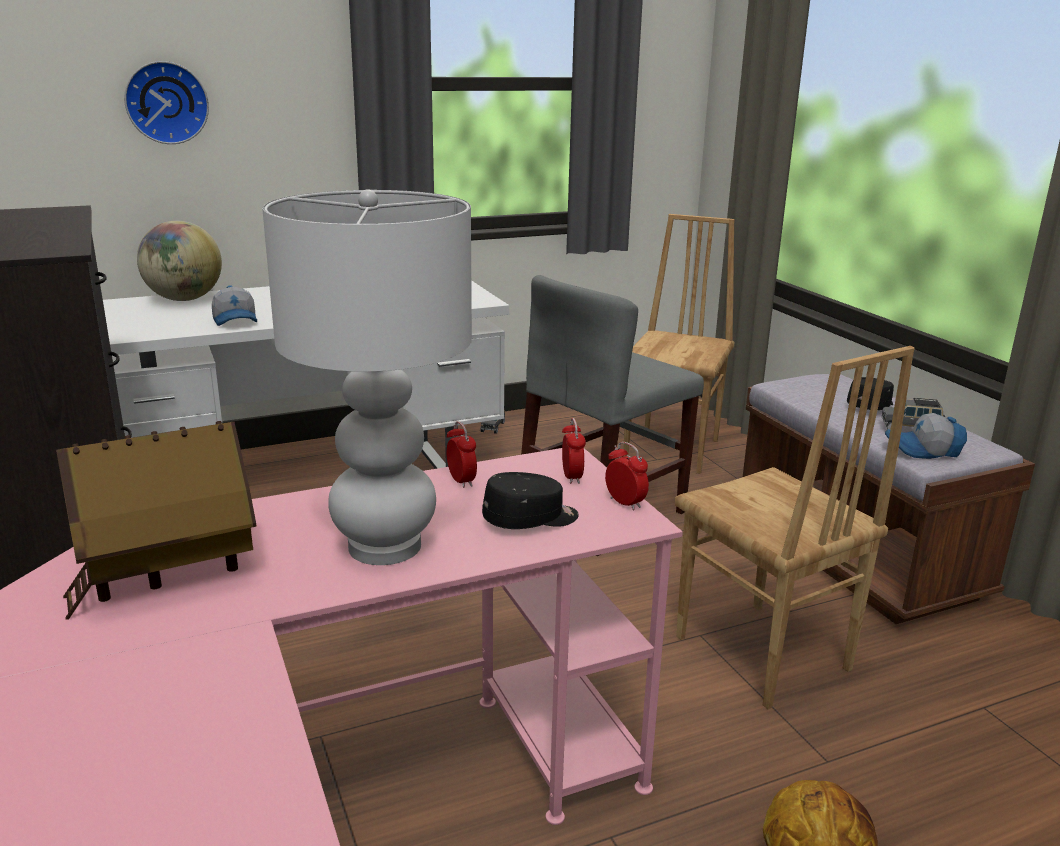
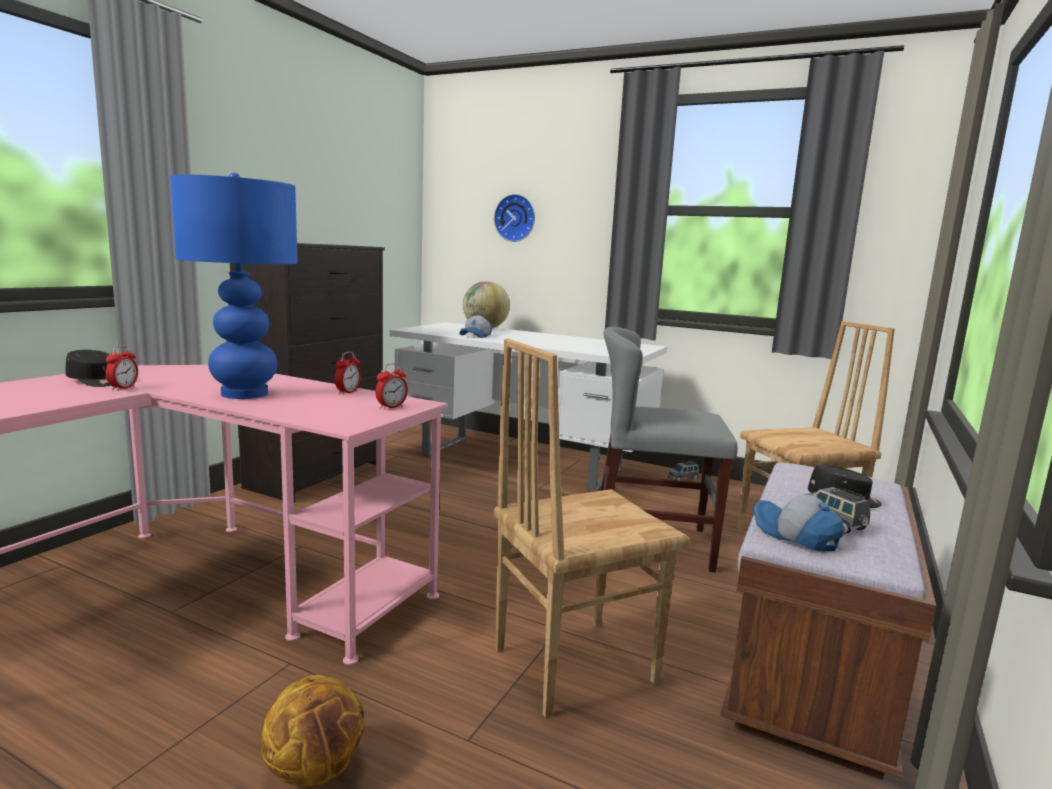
camera: 50 degrees right, 10 degrees down
toy house [56,421,256,620] -> none
white table lamp [262,189,472,565] -> blue table lamp [170,173,298,399]
black cap [482,472,579,529] -> black cap moved to [65,350,111,387]
alarm clock [605,442,649,511] -> alarm clock moved to [106,345,138,391]
brown chair [675,346,915,709] -> brown chair turned 45 degrees clockwise [494,339,690,718]

